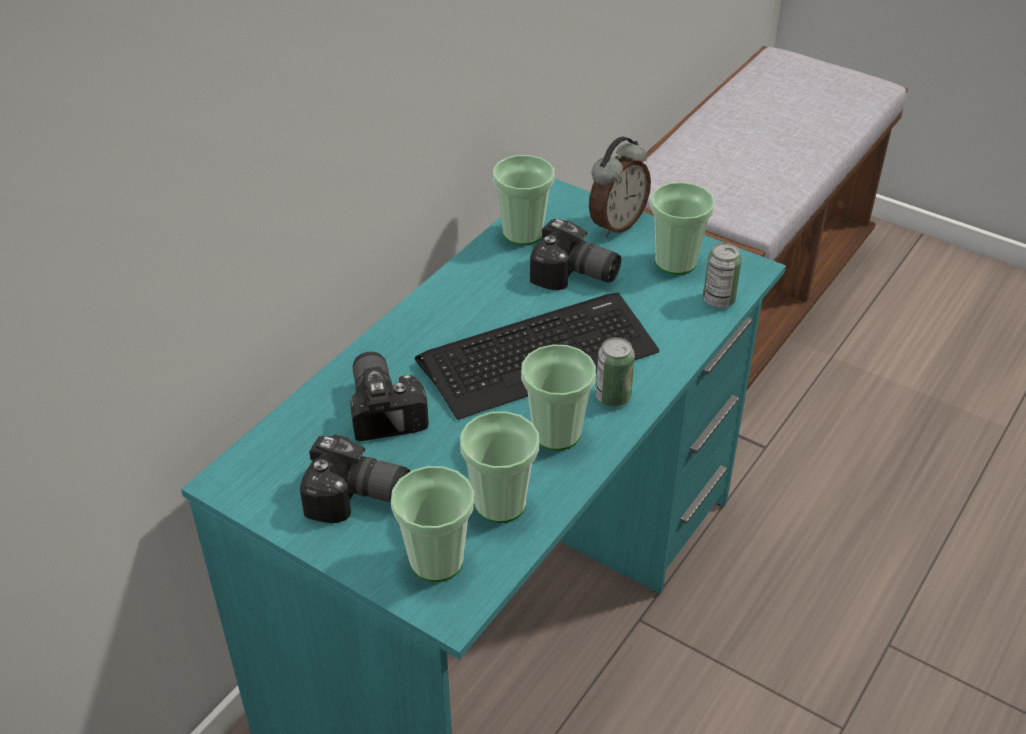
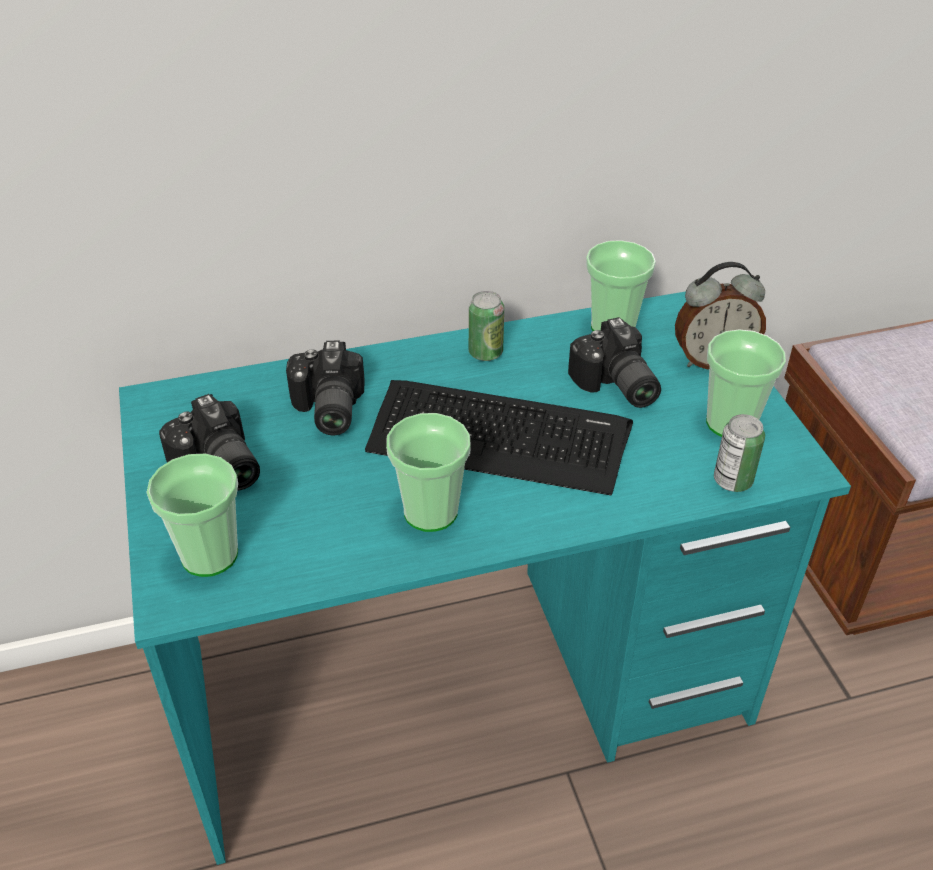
camera: 40 degrees right, 0 degrees up
camera [350,352,429,441] -> camera turned 150 degrees clockwise [286,340,365,435]
cup [460,411,539,523] -> none
can [596,337,635,407] -> can moved to [469,291,504,361]

